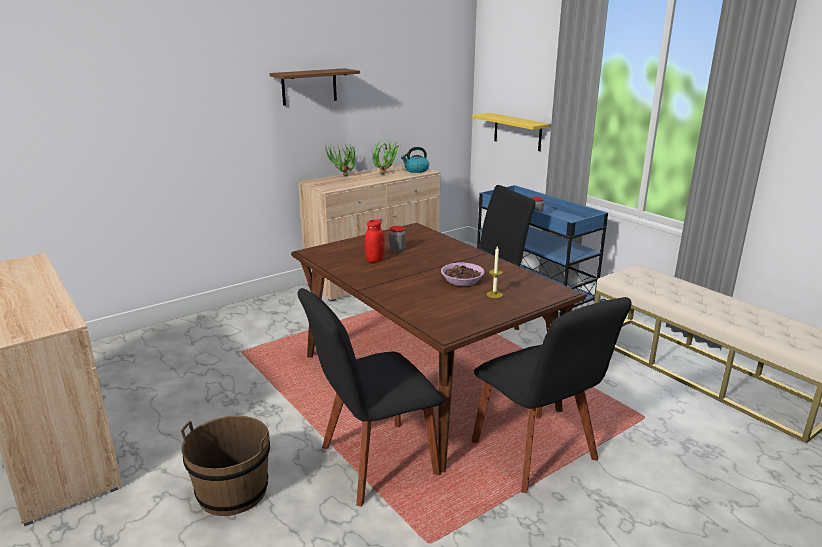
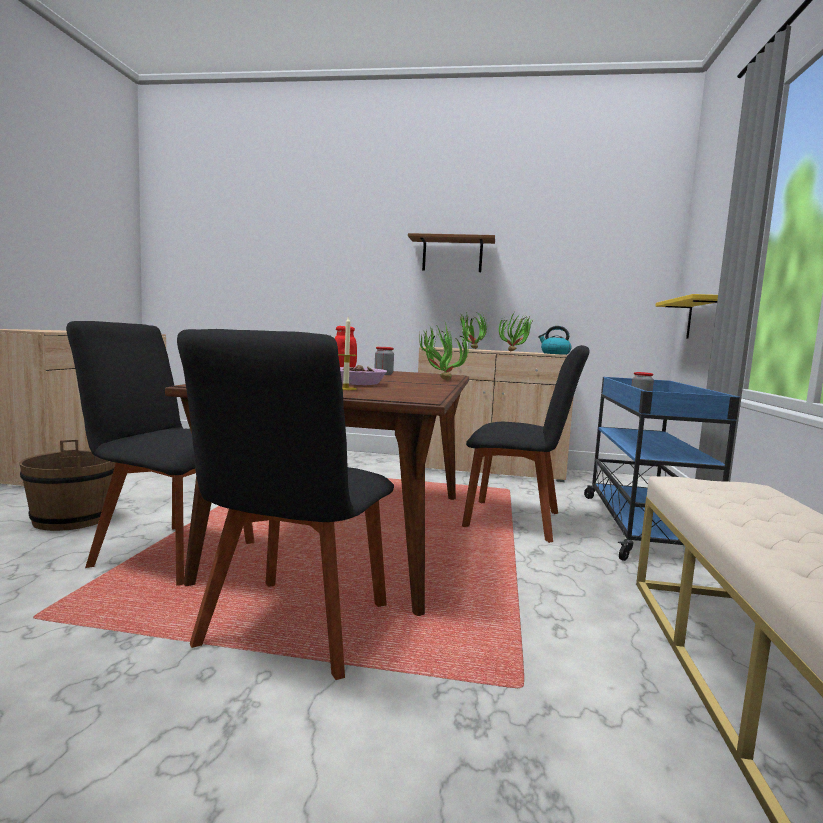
camera: 45 degrees right, 15 degrees down
none -> potted plant [419,323,469,380]

